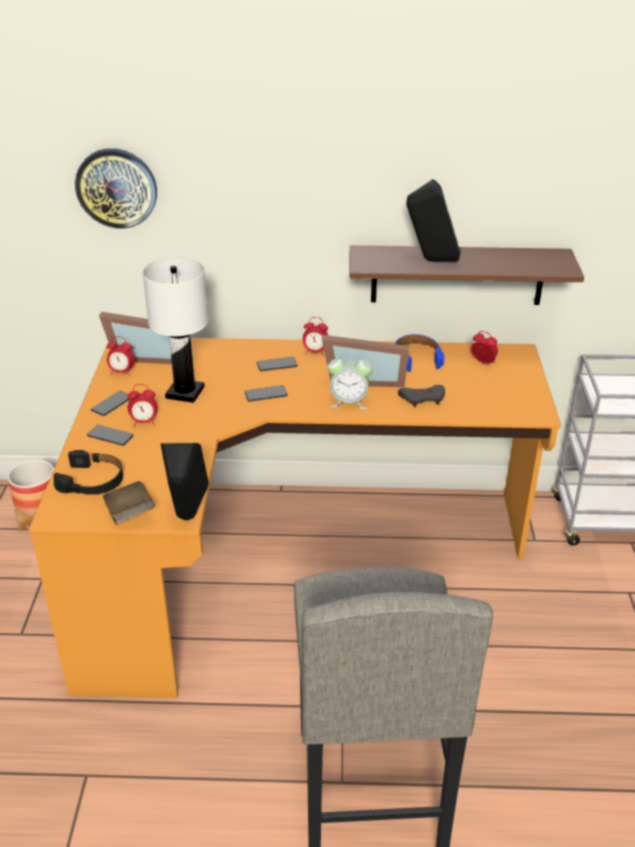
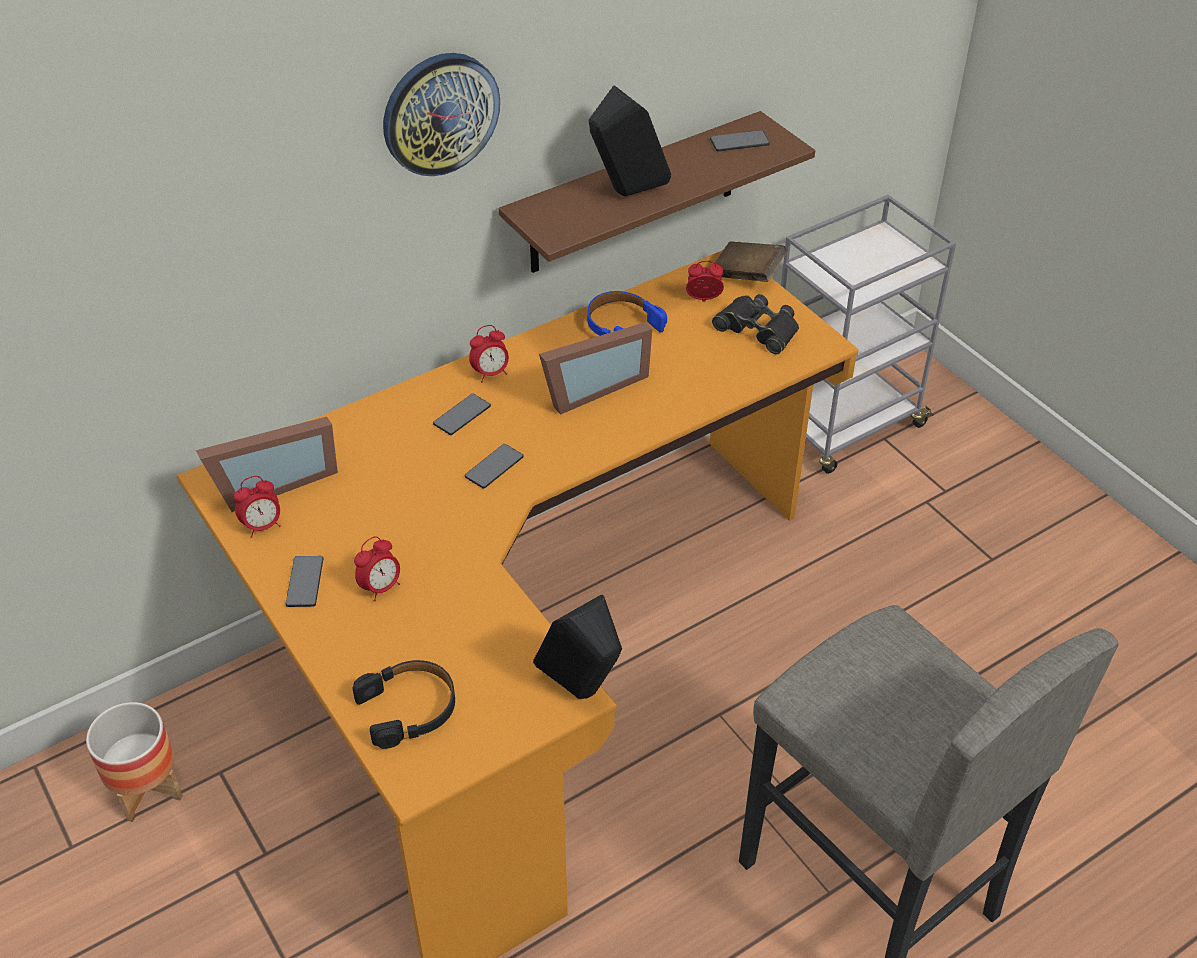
camera: 35 degrees left, 10 degrees up
wall clock [75,148,157,229] -> wall clock moved to [383,53,500,176]
phone [87,425,134,446] -> phone moved to [710,130,770,151]
brown book [103,481,155,525] -> brown book moved to [714,241,786,282]
white table lamp [143,257,209,403] -> none
alarm clock [327,353,373,409] -> none
grey game controller [398,385,445,407] -> none
none -> black binoculars [712,294,799,354]

